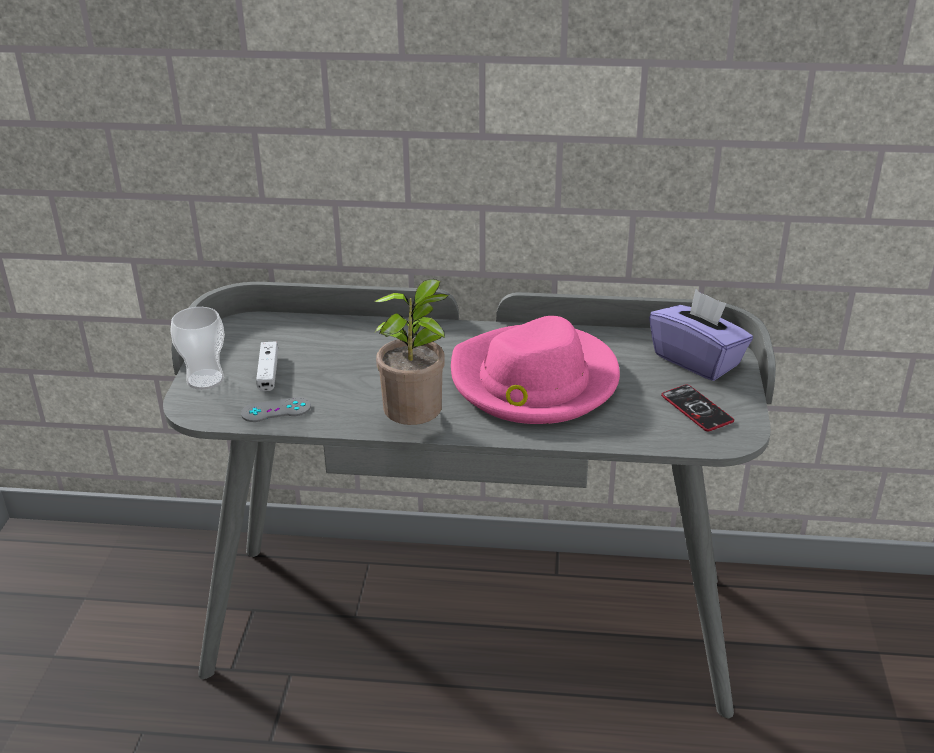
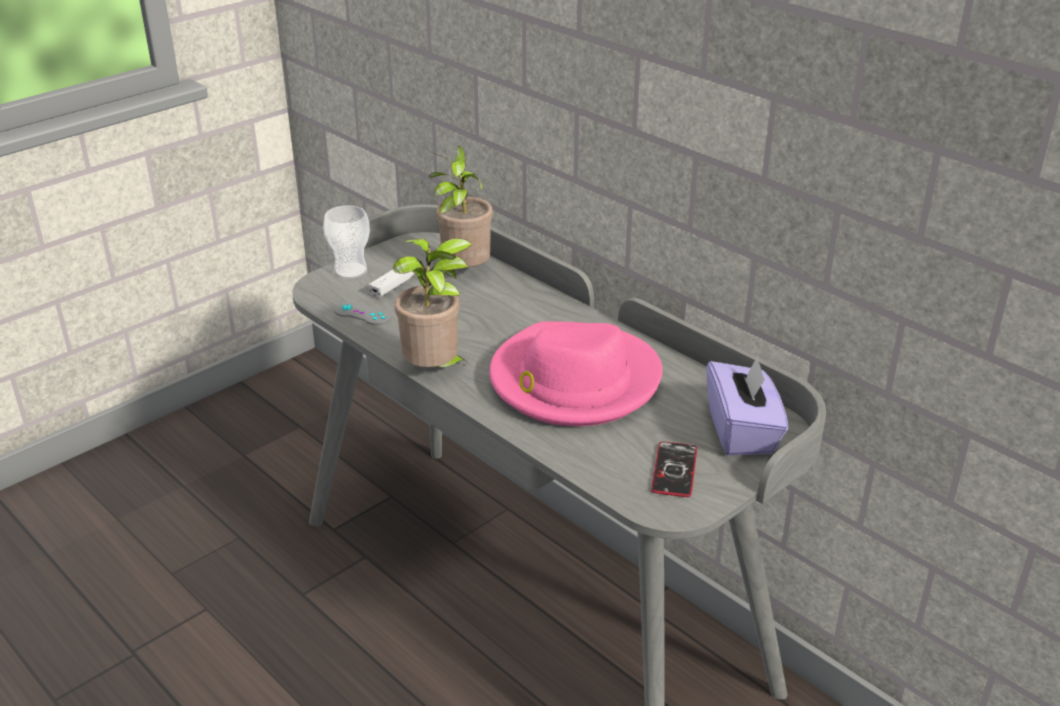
camera: 40 degrees right, 0 degrees up
none -> potted plant [429,146,493,267]

